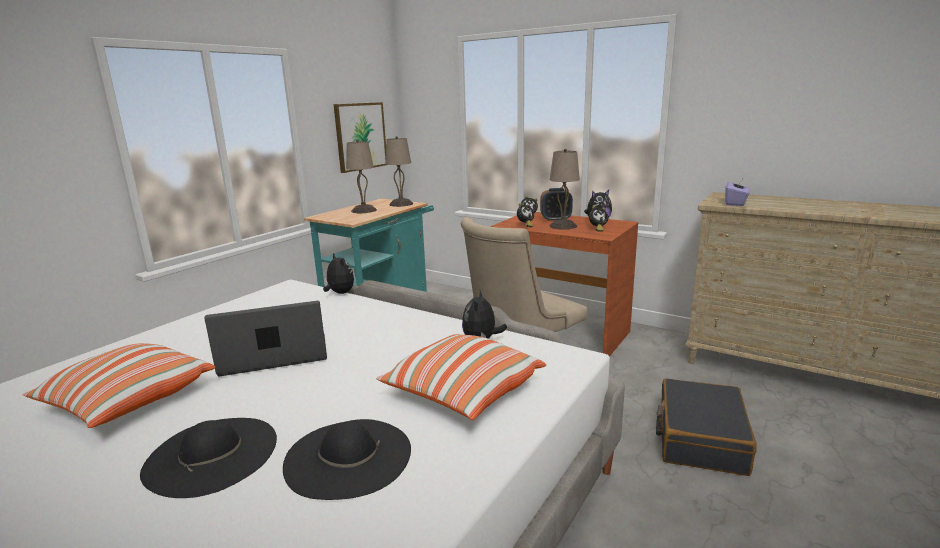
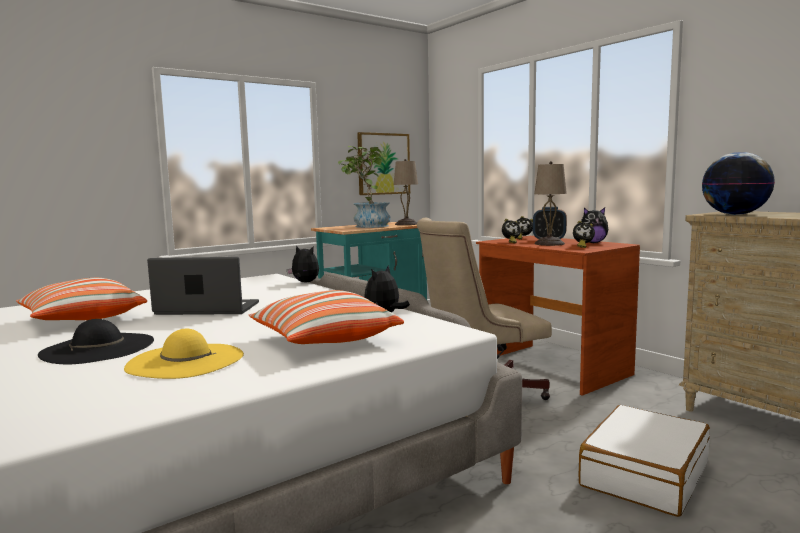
camera: 20 degrees right, 10 degrees down
black hat [283,419,411,500] -> yellow hat [124,329,244,379]
plush toy [323,254,354,294] -> plush toy turned 45 degrees counterclockwise [287,245,319,282]
beige table lamp [346,140,377,213] -> potted plant [337,146,390,228]
black suitcase [656,378,757,476] -> white suitcase [579,405,710,517]
purple tissue box [725,178,750,206] -> globe [702,152,775,215]

